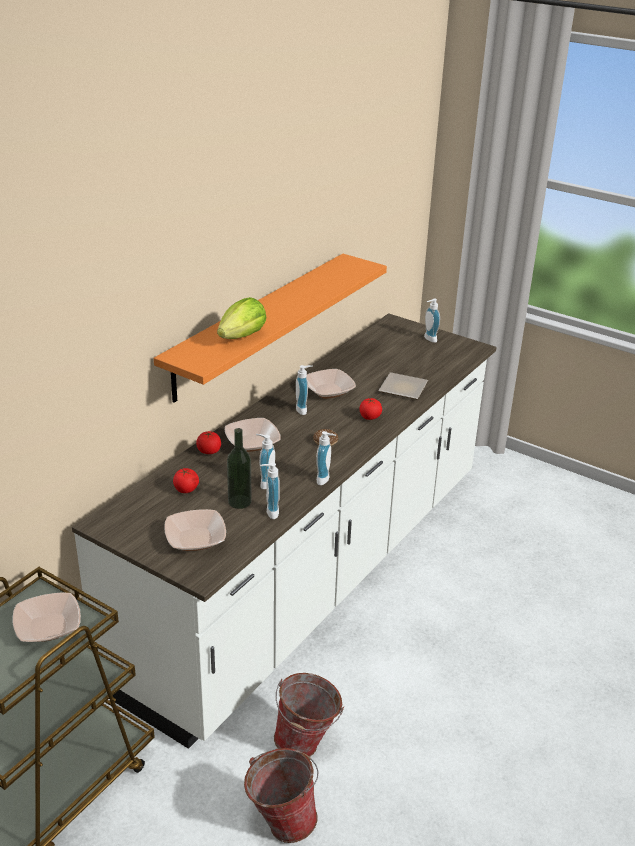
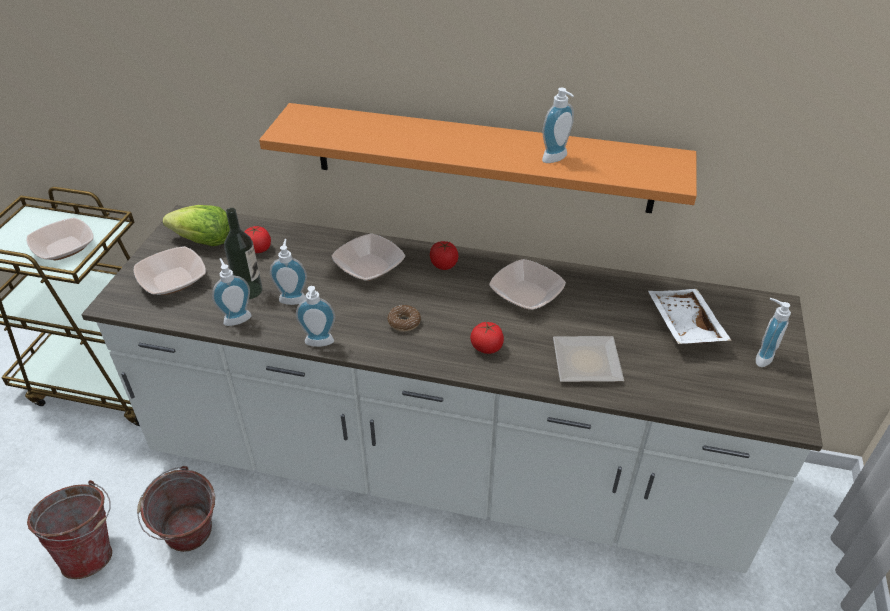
camera: 70 degrees right, 10 degrees up
tomato [196,431,221,454] -> tomato moved to [430,241,458,270]
lettuce [217,297,266,339] -> lettuce moved to [163,205,230,246]
soap dispenser [296,365,313,415] -> soap dispenser moved to [542,88,574,163]
none -> white tray [648,289,732,344]

